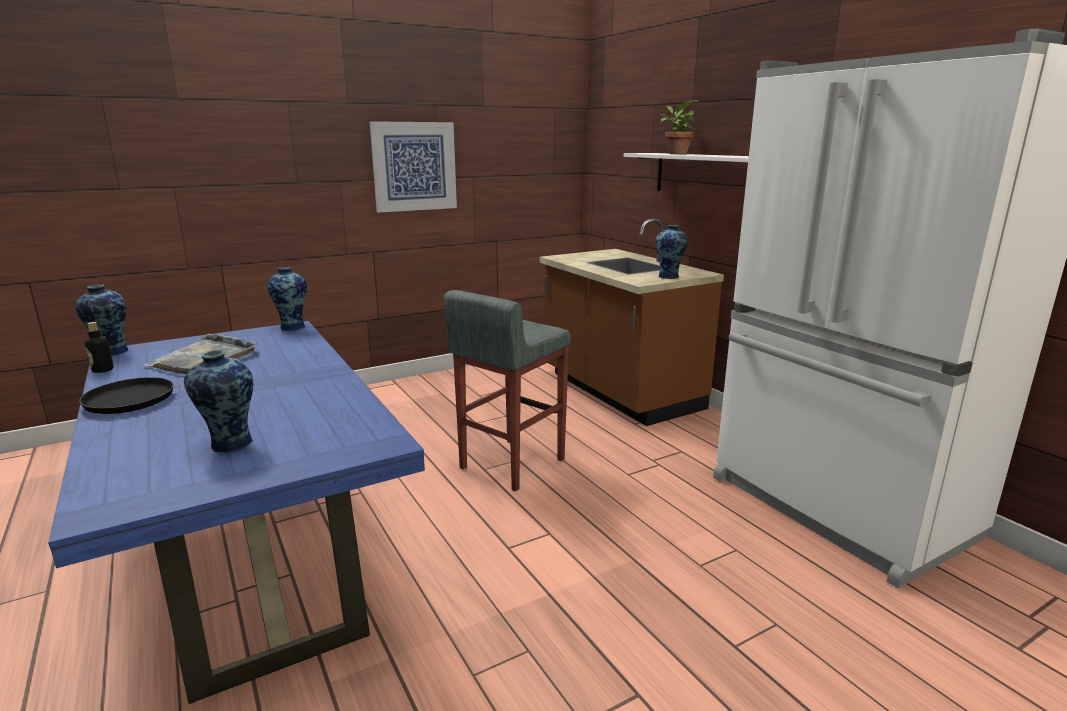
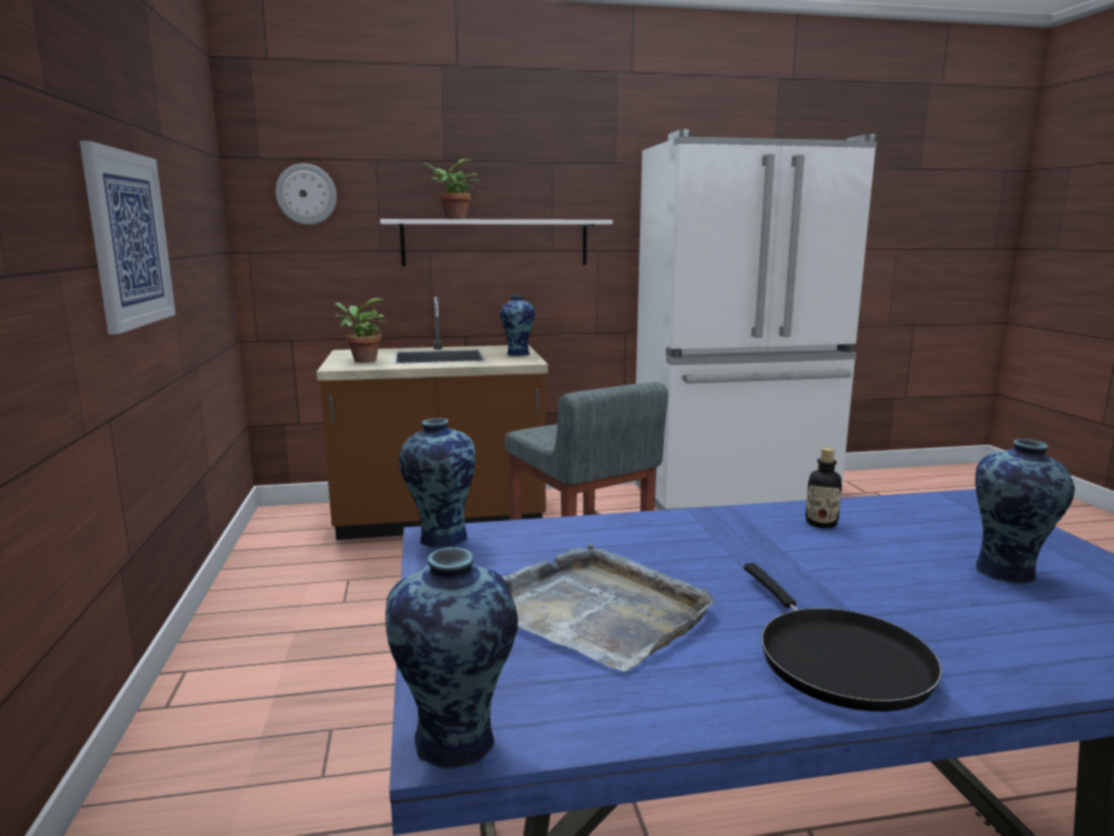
camera: 70 degrees left, 5 degrees down
bottle [85,322,114,373] -> bottle moved to [805,448,842,528]
none -> wall clock [276,163,337,225]
none -> potted plant [334,298,387,362]

